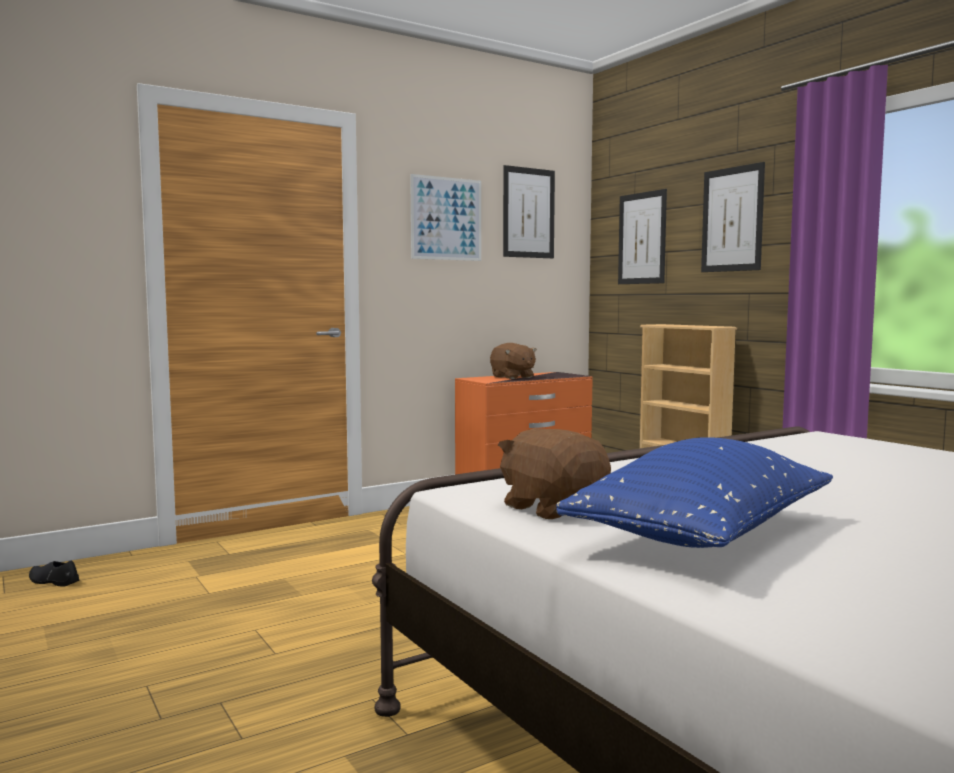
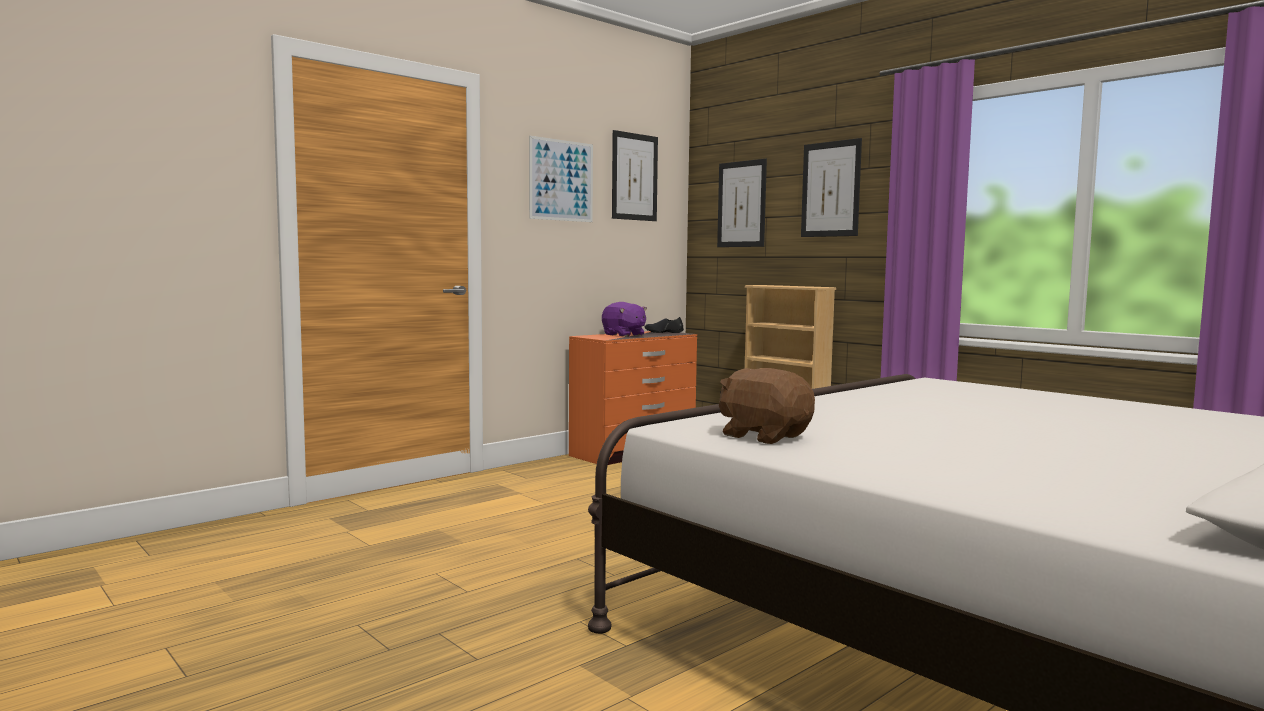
camera: 10 degrees left, 0 degrees up
black shoe [29,561,79,586] -> black shoe moved to [645,317,684,333]
brown plush toy [490,343,537,379] -> purple plush toy [602,302,647,337]
blue pillow [556,437,833,548] -> none

